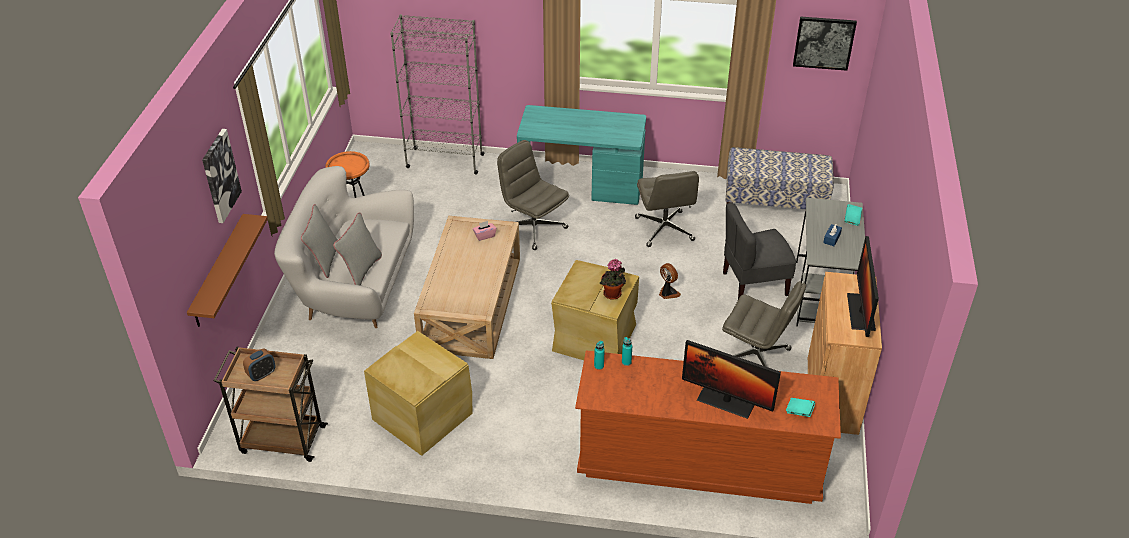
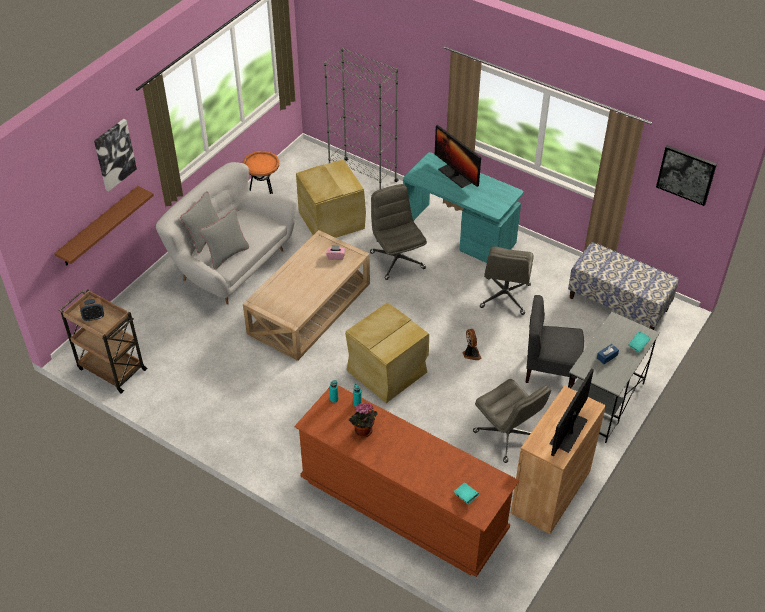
camera: 25 degrees right, 5 degrees up
beige storage box [364,331,472,456] -> beige storage box moved to [296,159,366,238]
potted plant [600,259,626,300] -> potted plant moved to [349,403,378,437]
monitor [682,340,781,419] -> monitor moved to [435,125,481,188]

